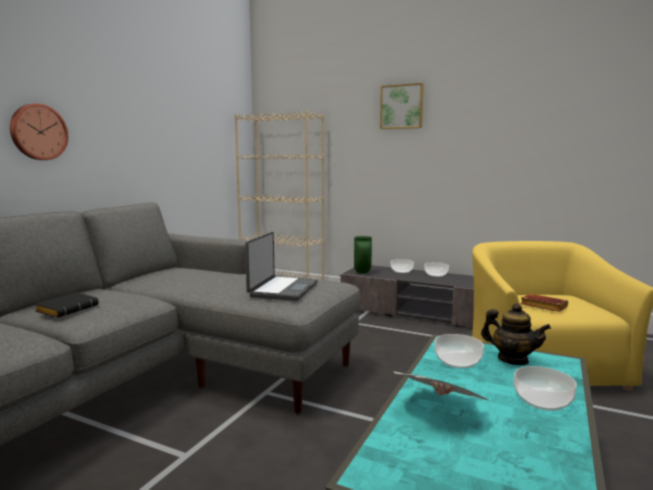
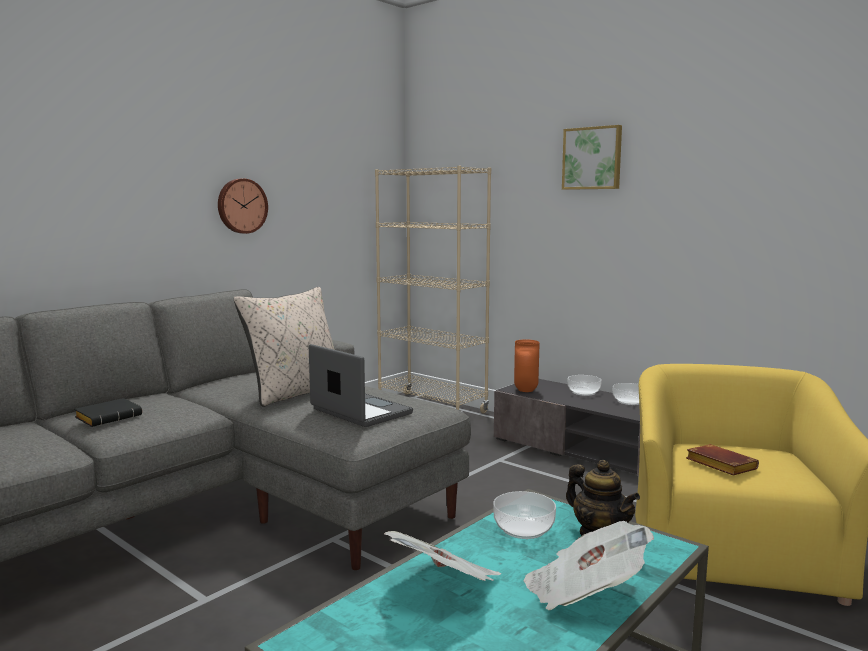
camera: 15 degrees right, 0 degrees up
wall clock [10,104,68,160] -> wall clock moved to [218,178,268,234]
laptop [245,232,318,301] -> laptop turned 75 degrees counterclockwise [309,344,413,427]
green vase [354,236,372,274] -> orange vase [514,339,540,392]
bowl [514,366,577,411] -> newspaper [524,521,654,610]
none -> beige pillow [234,287,335,407]

